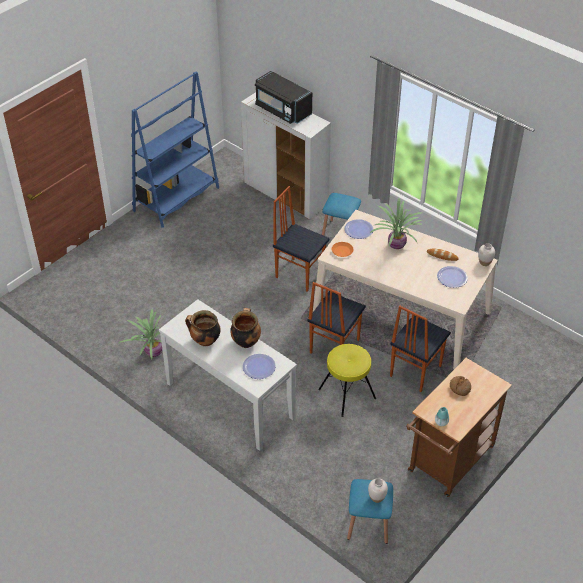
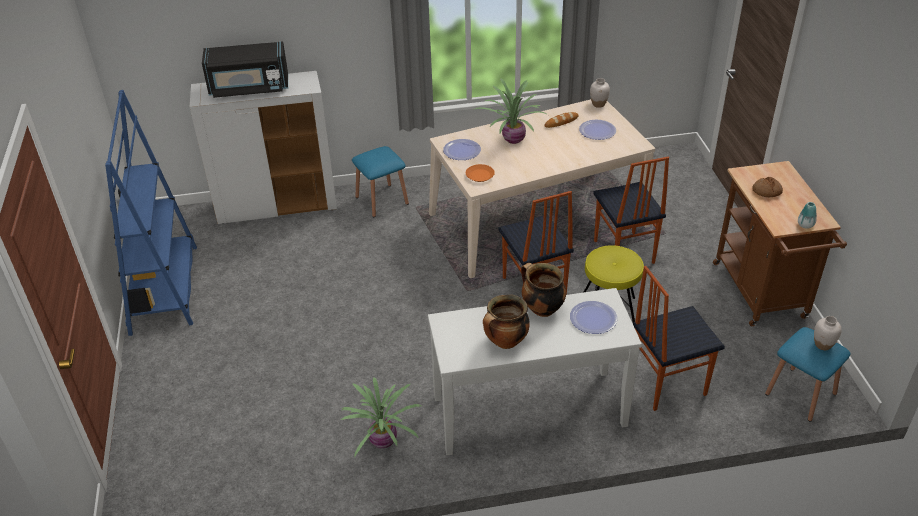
camera: 50 degrees left, 5 degrees down
chair [273,186,330,292] -> chair moved to [633,266,725,411]

